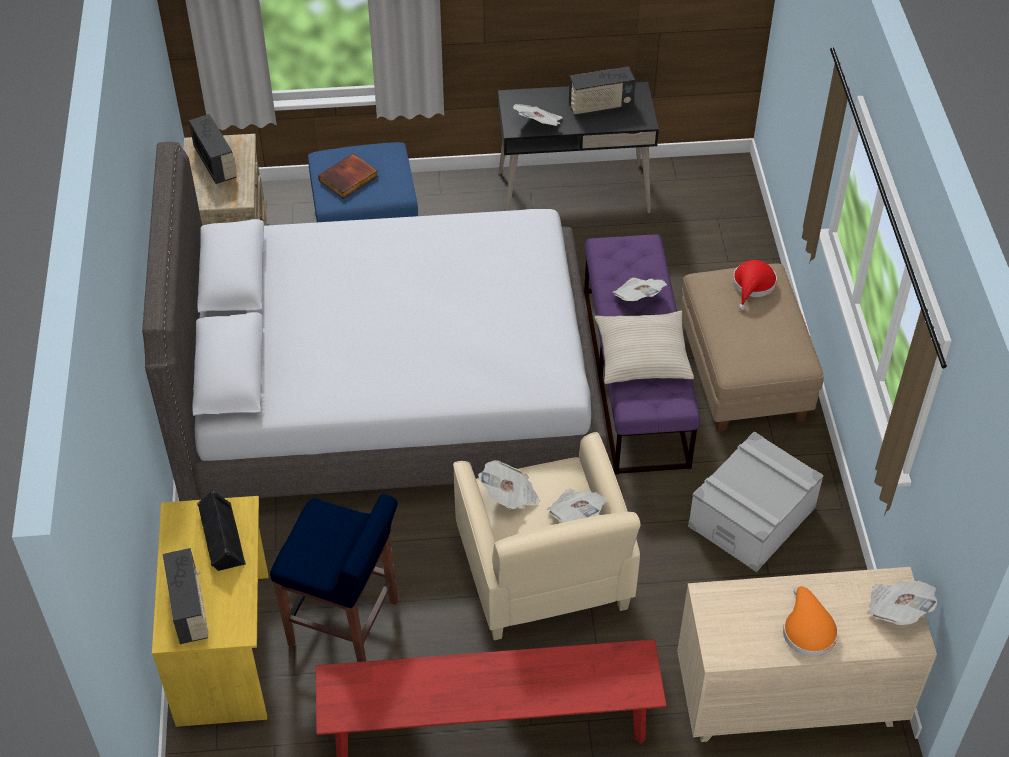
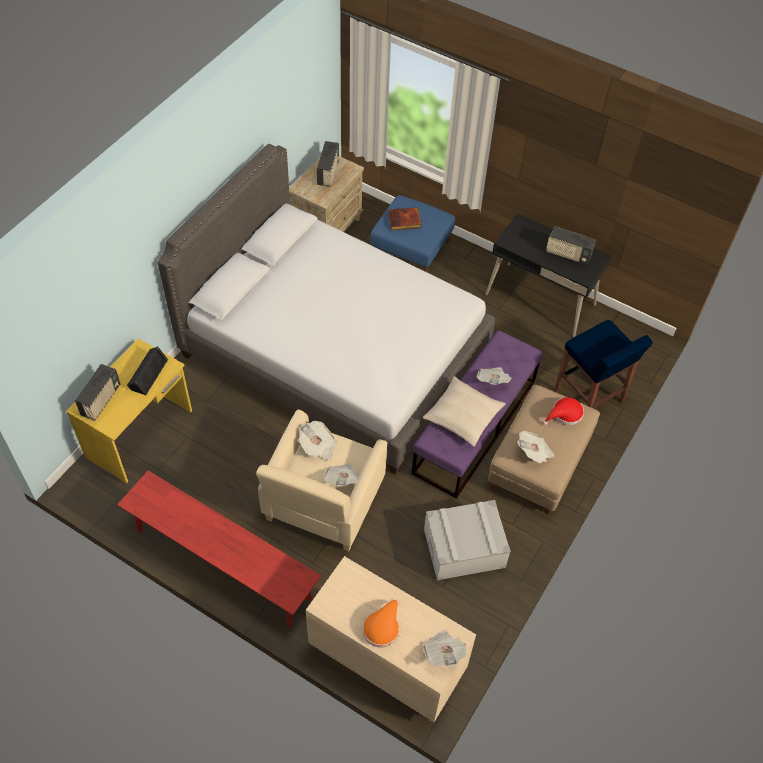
camera: 35 degrees right, 5 degrees up
blue stool [270,494,398,662] -> blue stool moved to [555,320,652,408]
newspaper [513,104,563,126] -> newspaper moved to [517,431,555,463]

